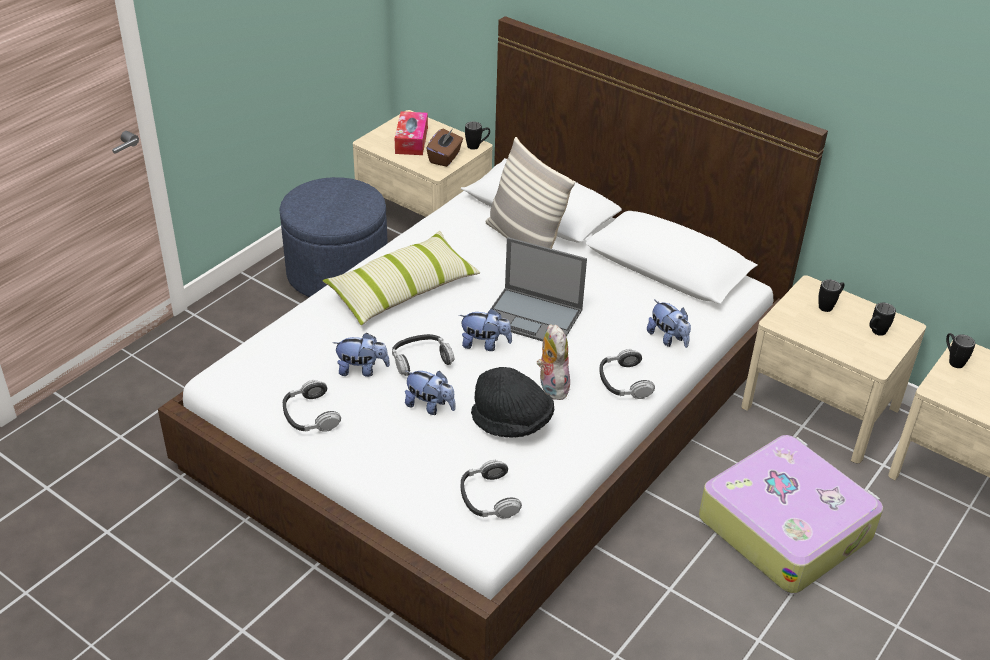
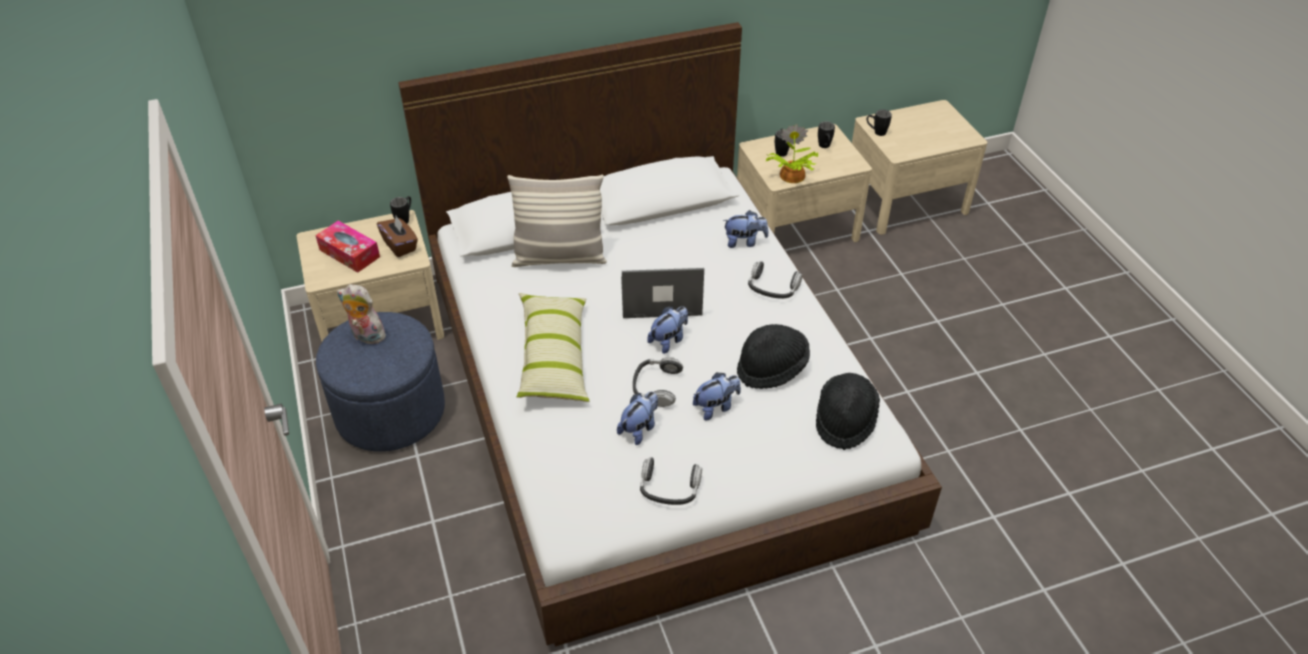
camera: 55 degrees left, 5 degrees up
headphones [461,460,522,519] -> black hat [816,373,880,450]
laptop [491,237,587,341] -> laptop turned 150 degrees counterclockwise [621,268,704,318]
plush toy [537,324,570,400] -> plush toy moved to [337,284,386,344]
suitcase [699,435,883,593] -> none
none -> potted plant [766,124,818,183]

